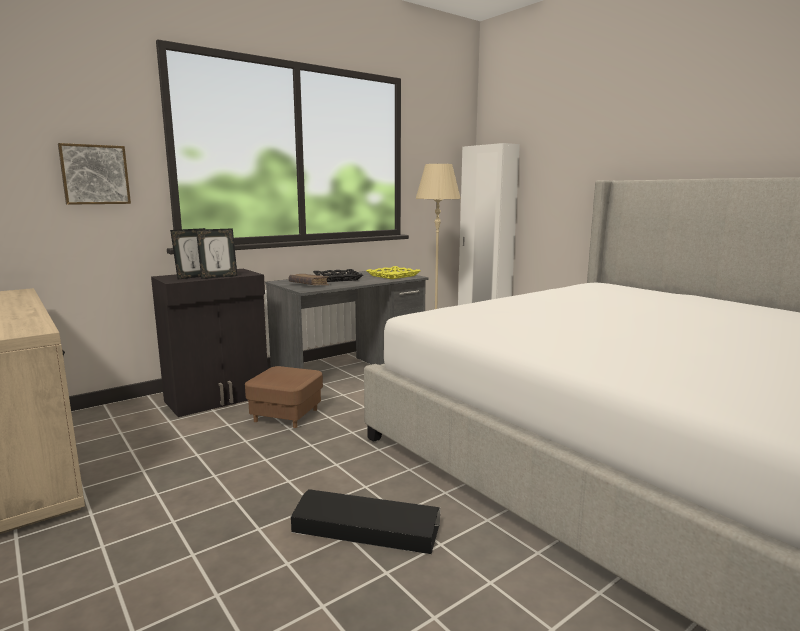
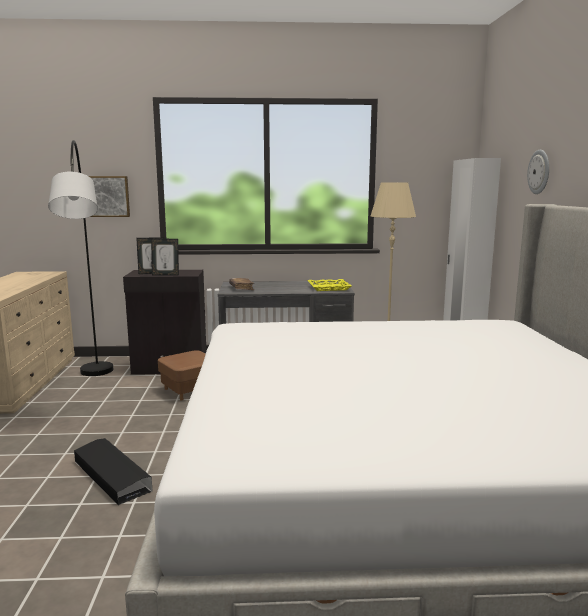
camera: 35 degrees right, 0 degrees up
black tray [313,269,363,282] -> none
none -> grey floor lamp [48,140,113,376]
none -> wall clock [527,150,549,194]

